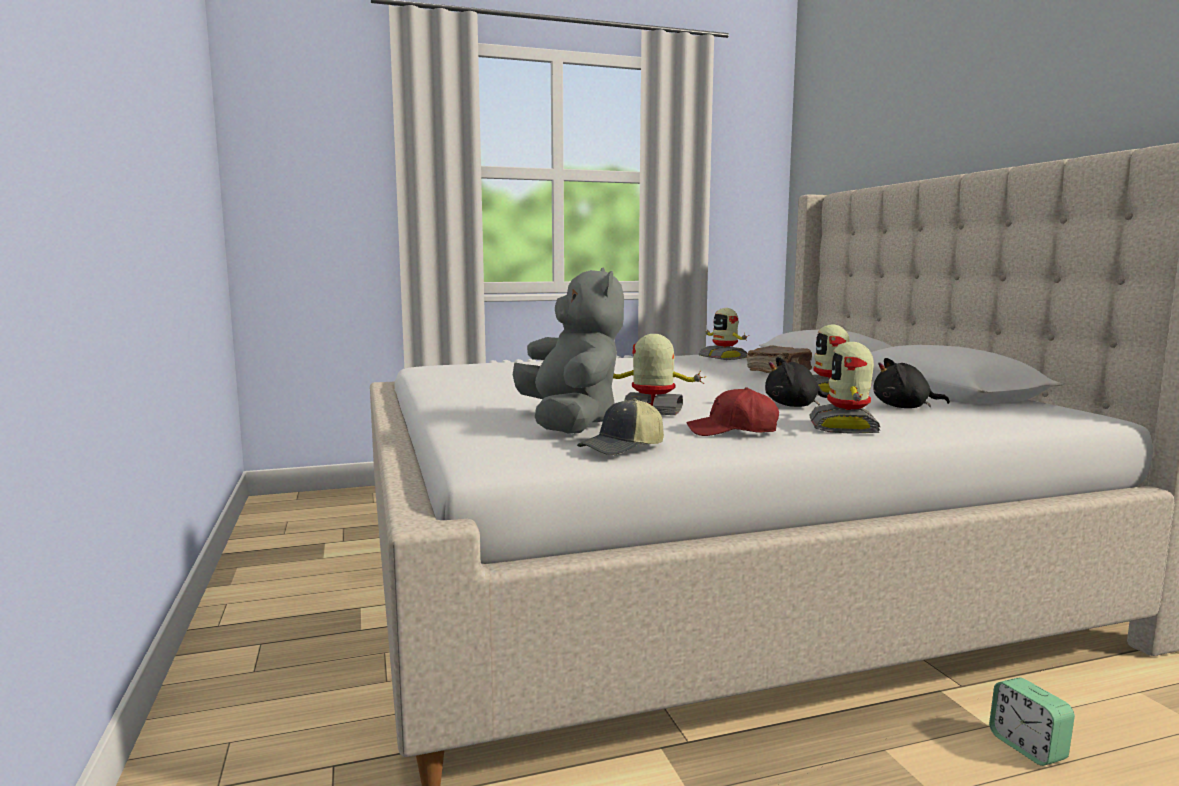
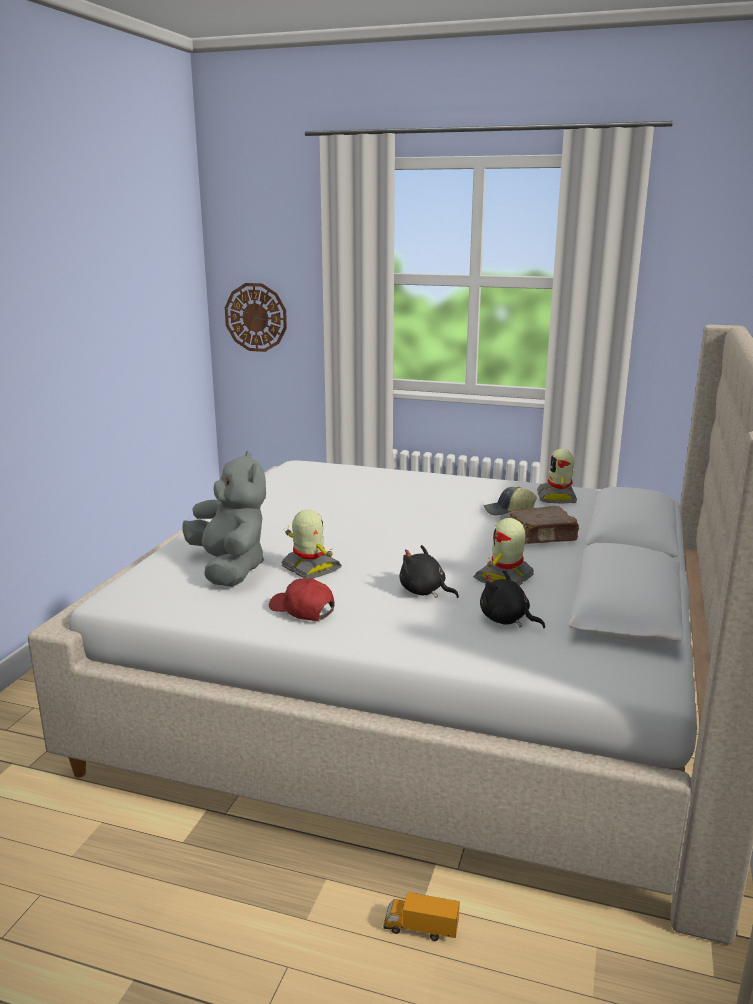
camera: 35 degrees right, 10 degrees up
grey plush toy [513,267,624,434] -> grey plush toy turned 45 degrees counterclockwise [182,451,266,587]
cap [577,398,664,455] -> cap moved to [484,486,537,516]
toy robot [809,342,880,434] -> none
alarm clock [989,678,1075,766] -> toy truck [383,892,459,941]
none -> wall clock [225,283,287,352]

